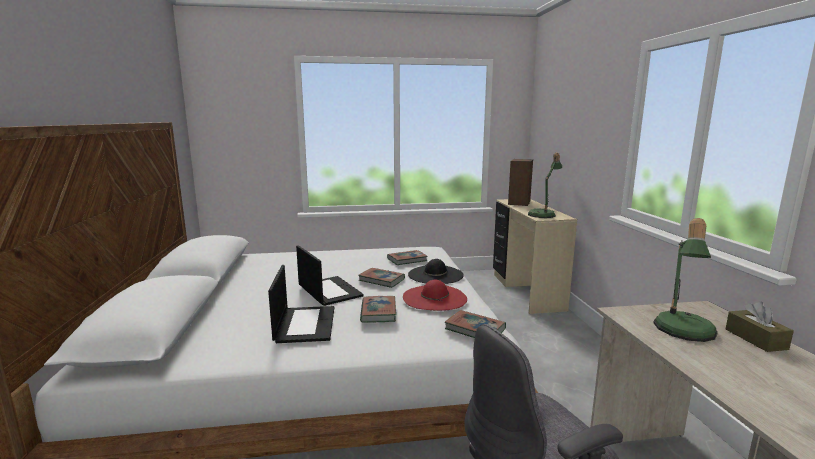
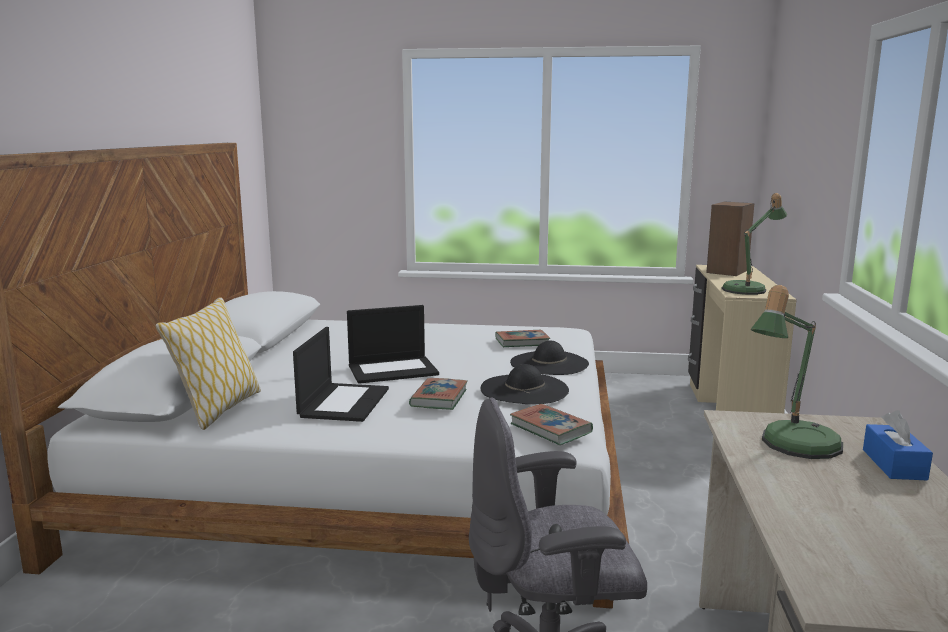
camera: 15 degrees right, 0 degrees up
laptop [296,245,364,306] -> laptop turned 90 degrees clockwise [347,305,439,384]
book [358,268,405,288] -> none
red hat [403,280,467,311] -> black hat [480,364,569,404]
brown tissue box [726,301,794,352] -> blue tissue box [863,410,933,480]
none -> pillow [155,297,261,430]

